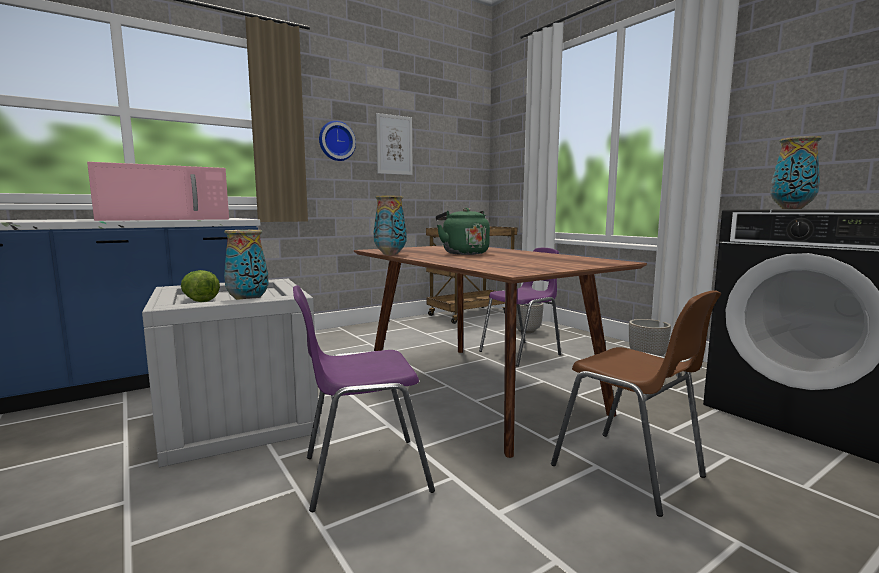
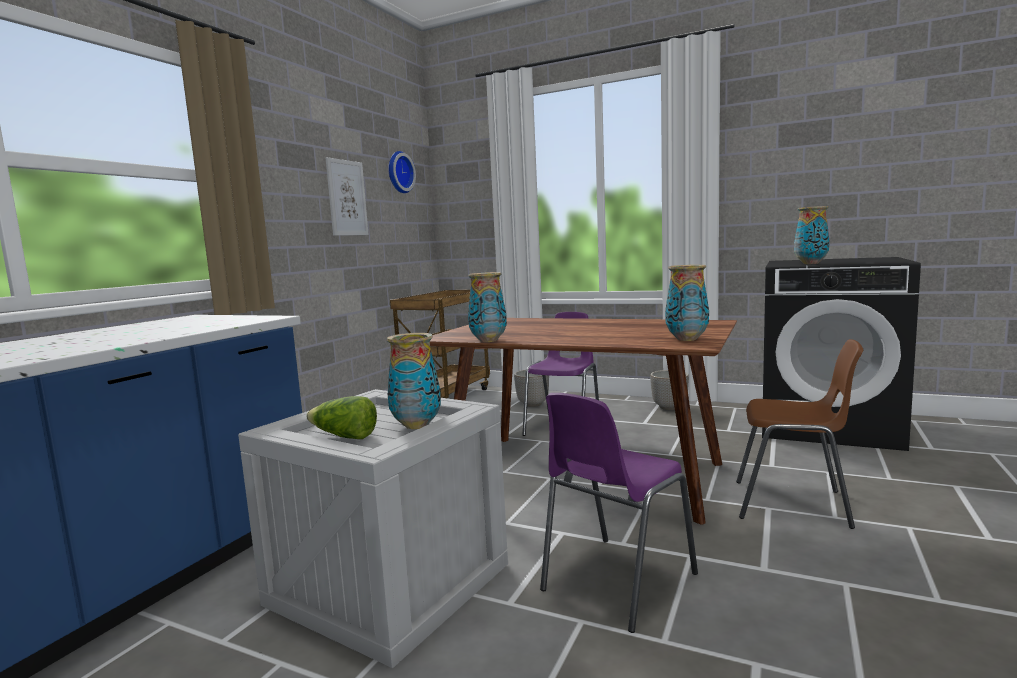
camera: 30 degrees left, 0 degrees up
pink microwave [87,162,229,221] -> none
wall clock [319,121,356,161] -> wall clock moved to [388,151,416,193]
green kettle [436,208,490,255] -> none
none -> vase [665,265,709,341]

